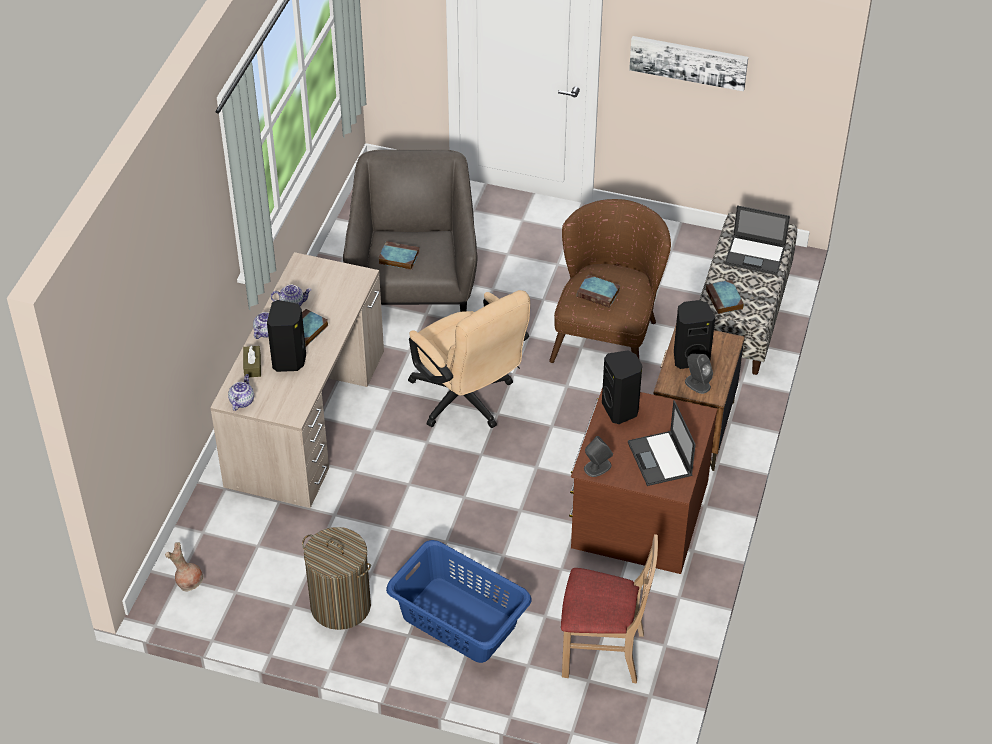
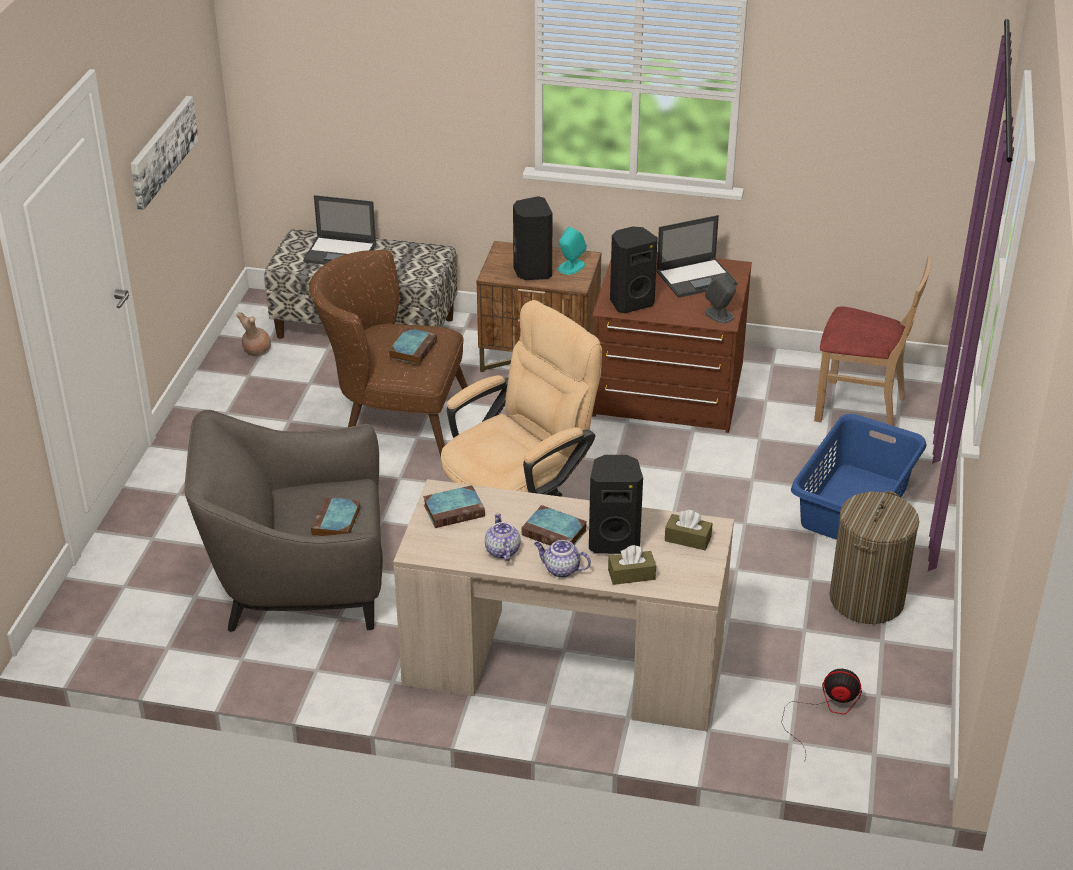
camera: 95 degrees left, 10 degrees down
brown vase [165,542,204,591] -> brown vase moved to [236,312,271,357]
teapot [228,374,254,411] -> none
beige chair [561,534,658,683] -> beige chair turned 105 degrees clockwise [814,255,932,426]
grey speaker [685,353,713,394] -> turquoise speaker [558,227,587,275]
book [706,280,744,314] -> book moved to [423,485,485,528]
laptop [725,205,790,275] -> laptop turned 90 degrees clockwise [303,195,376,265]
none -> brown tissue box [665,510,713,550]
none -> fan [781,669,862,759]

